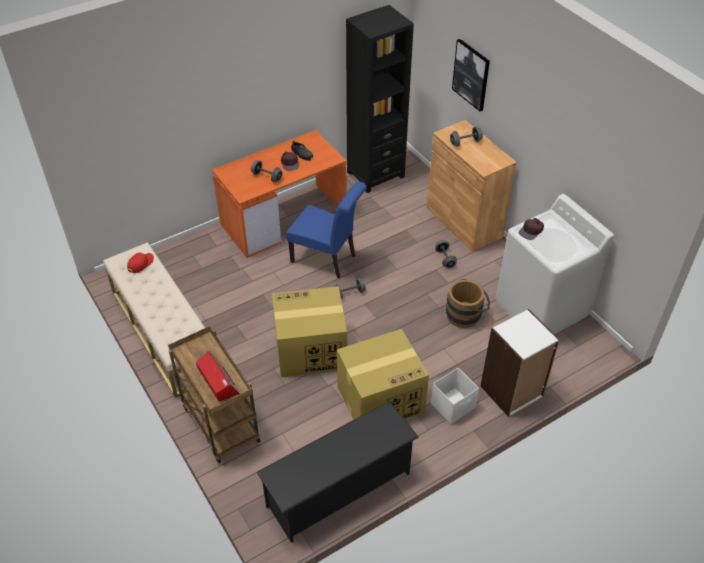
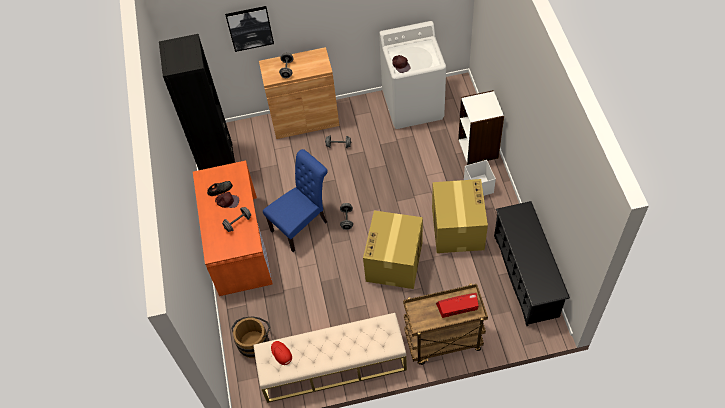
camera: 65 degrees left, 10 degrees up
brown bucket [446,279,490,328] -> brown bucket moved to [231,316,270,358]

